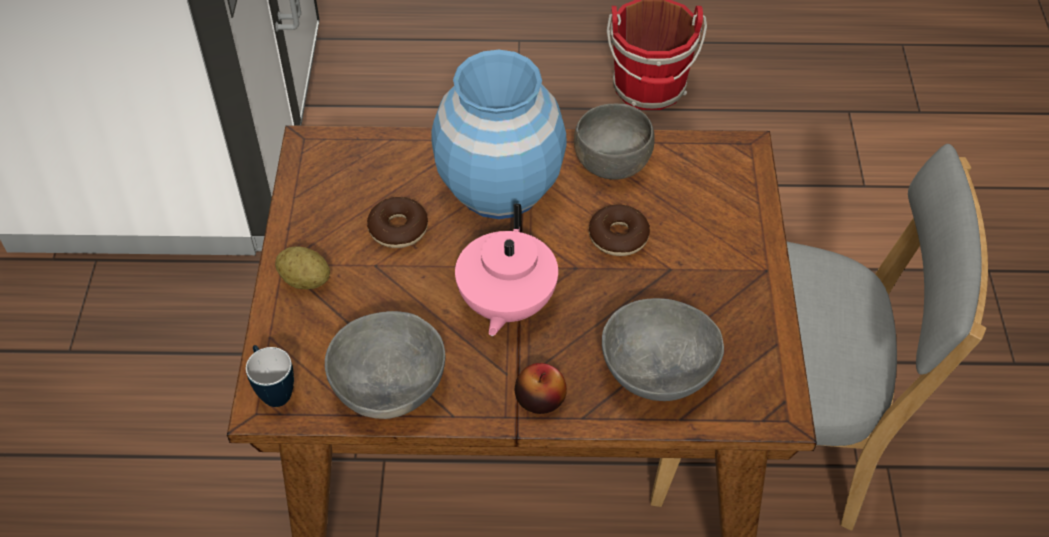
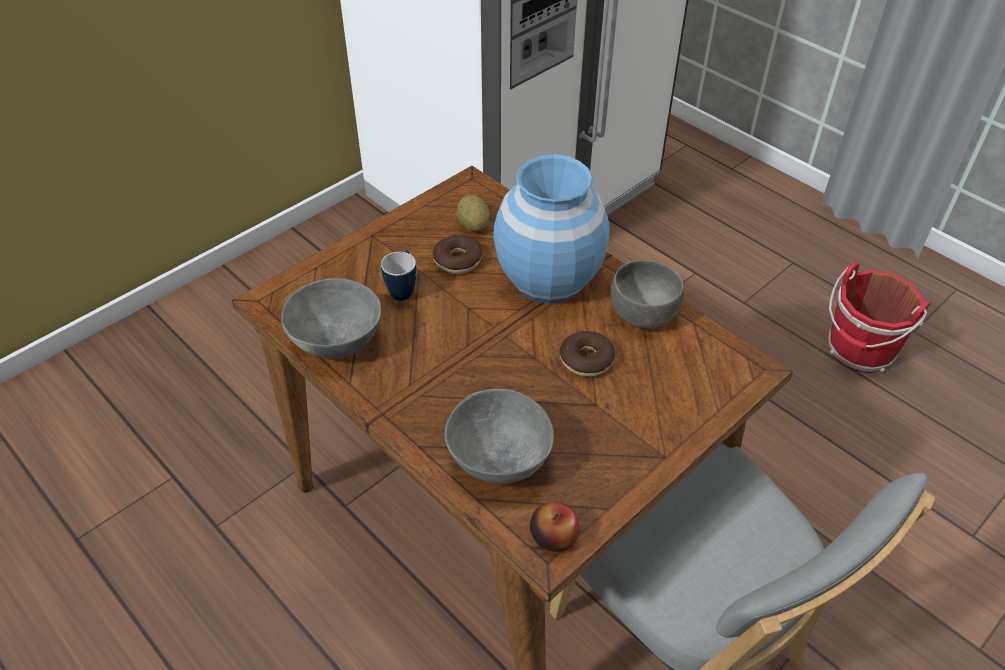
camera: 45 degrees right, 5 degrees down
mug [246,345,294,407] -> mug moved to [381,250,416,301]
potato [275,246,330,289] -> potato moved to [457,195,489,231]
pink teapot [455,204,558,336] -> none
apple [515,363,567,414] -> apple moved to [530,501,579,552]

